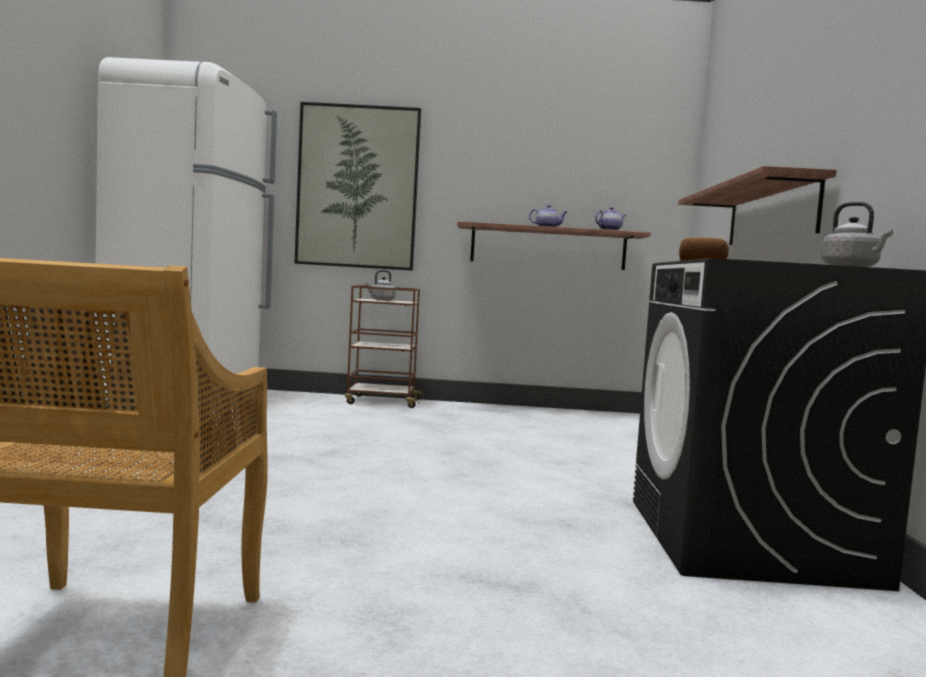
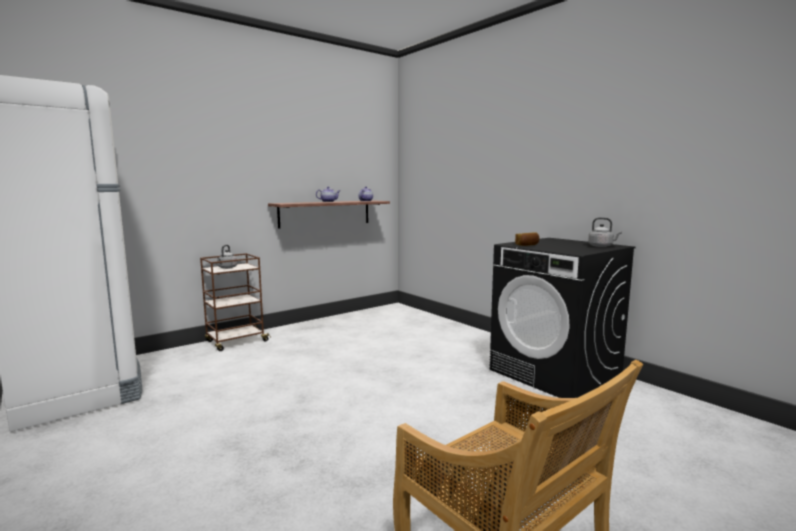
camera: 40 degrees left, 5 degrees up
picture [294,102,421,271] -> none
shelf [678,166,837,245] -> none

